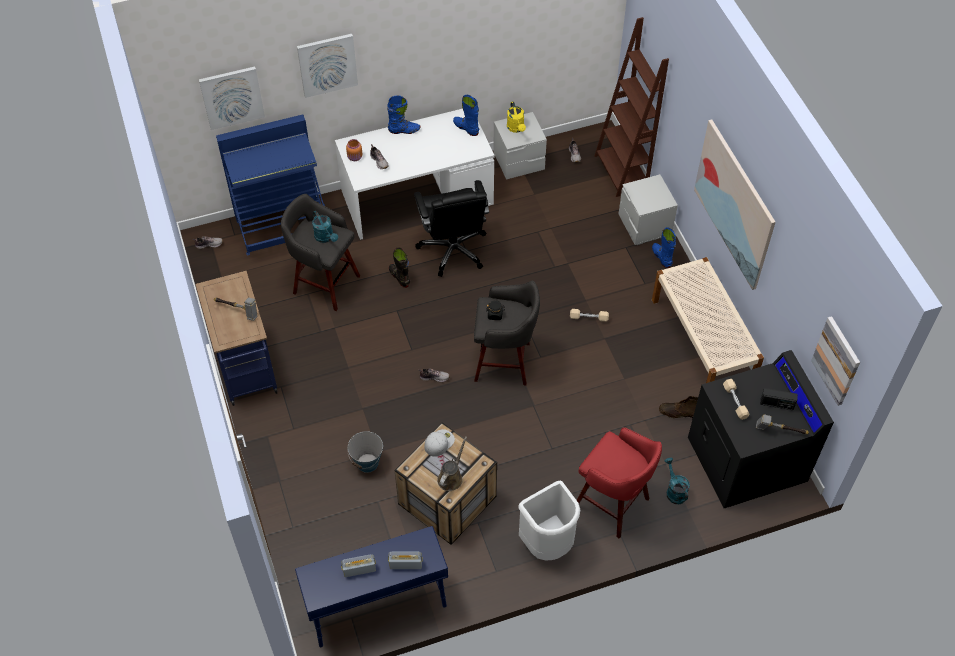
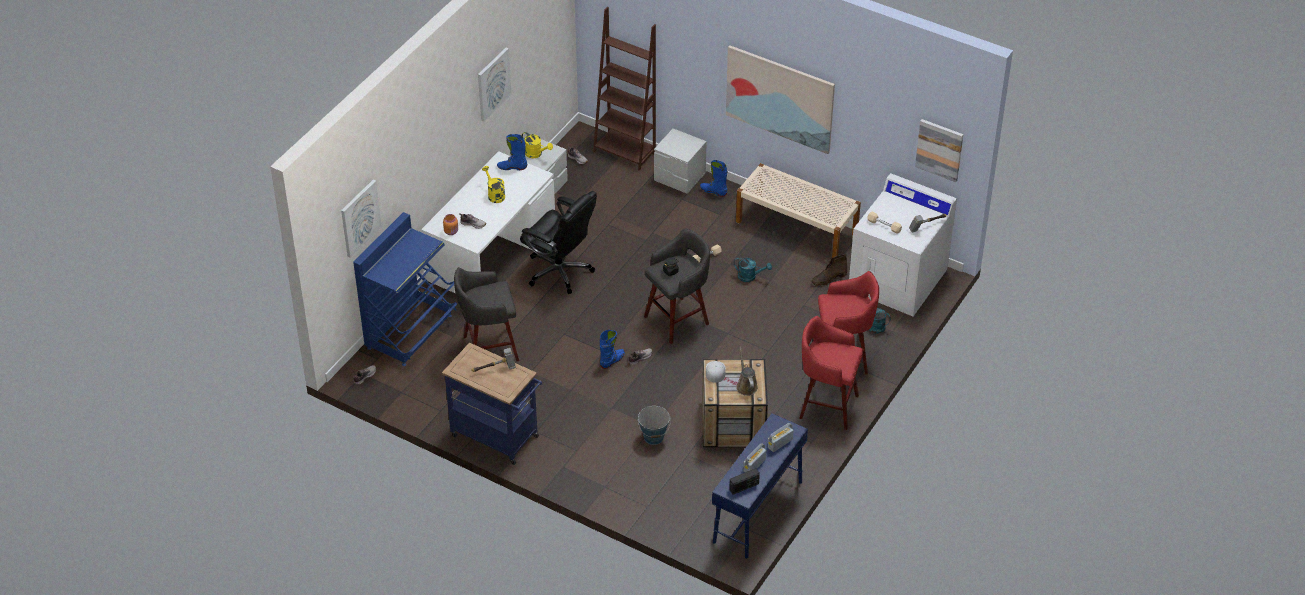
camera: 40 degrees left, 10 degrees down
picture [297,34,358,98] -> picture moved to [478,47,511,121]
turquoise watering can [312,211,338,243] -> turquoise watering can moved to [734,257,772,282]
blue boot [387,95,421,134] -> blue boot moved to [600,330,625,369]
black boot [389,247,410,288] -> none
white trash can [519,481,580,561] -> red stool [799,316,863,430]
black washing machine [688,350,834,508] -> white washing machine [849,173,957,316]
radio [760,388,798,410] -> radio moved to [729,469,760,494]
none -> yellow watering can [482,166,505,203]

